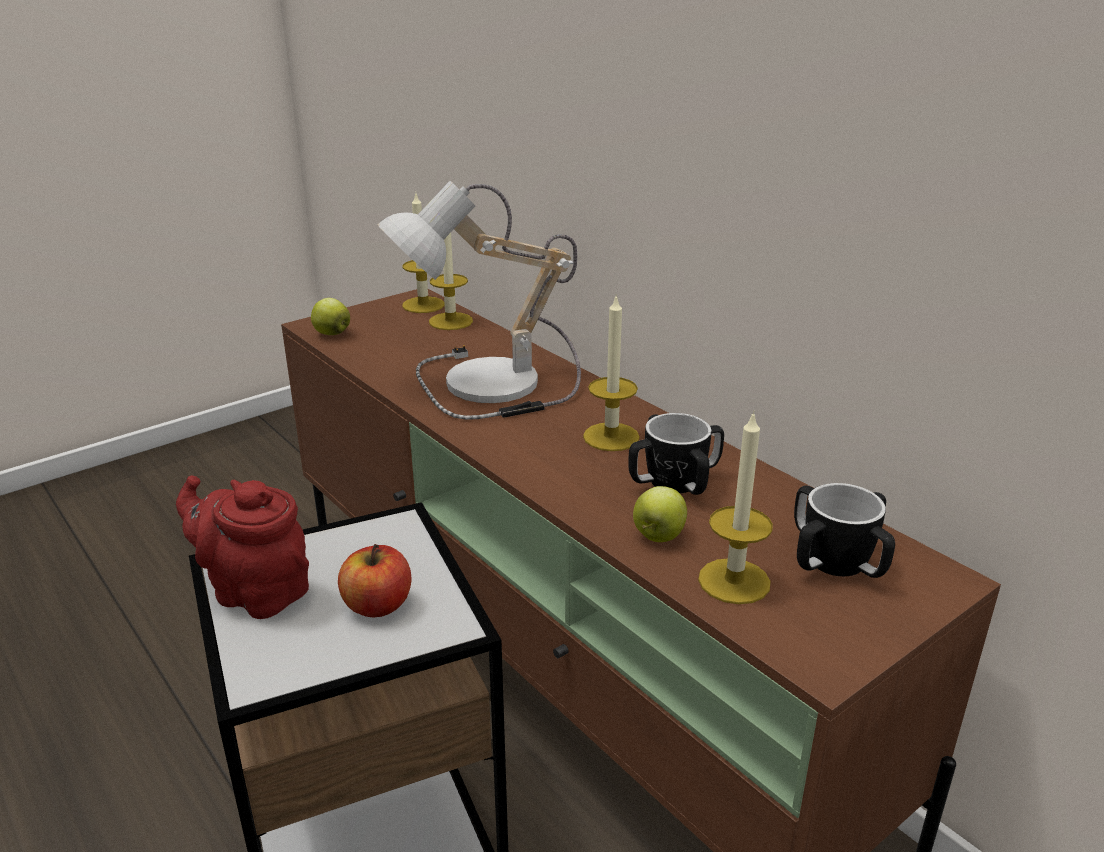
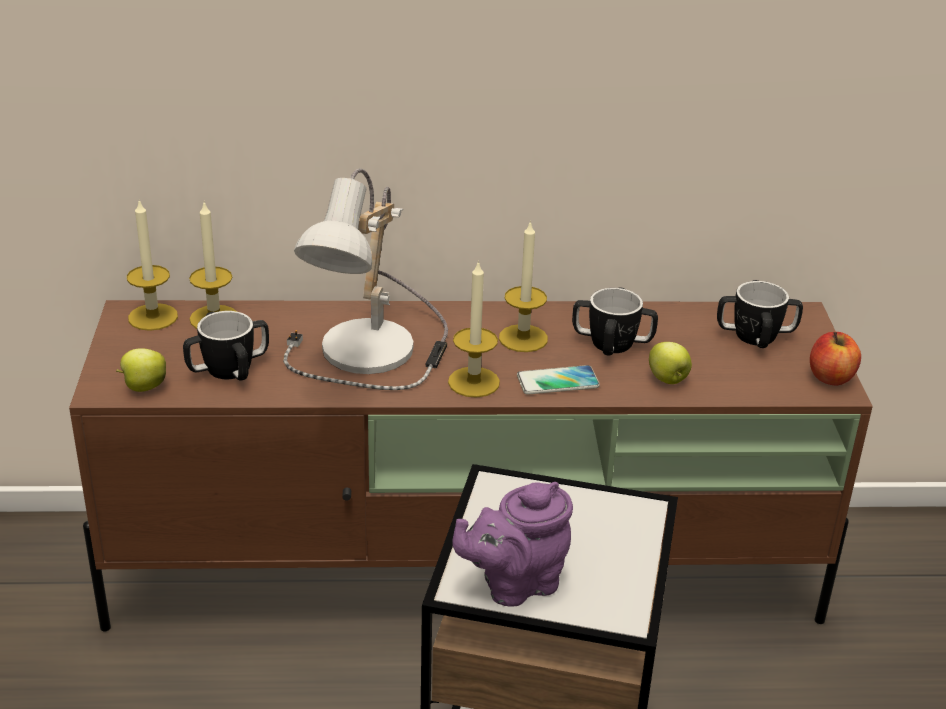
camera: 55 degrees left, 5 degrees up
red teapot [176,475,309,619] -> purple teapot [452,482,573,607]
apple [338,544,411,617] -> apple moved to [810,332,861,386]
candle [698,411,773,604] -> candle moved to [448,260,500,398]
none -> mug [183,311,269,380]
none -> phone [517,365,600,395]

